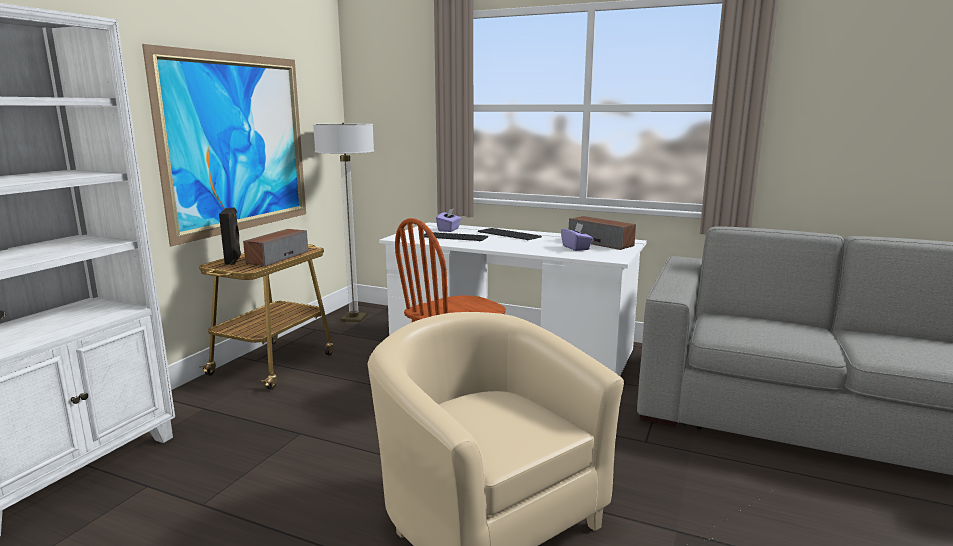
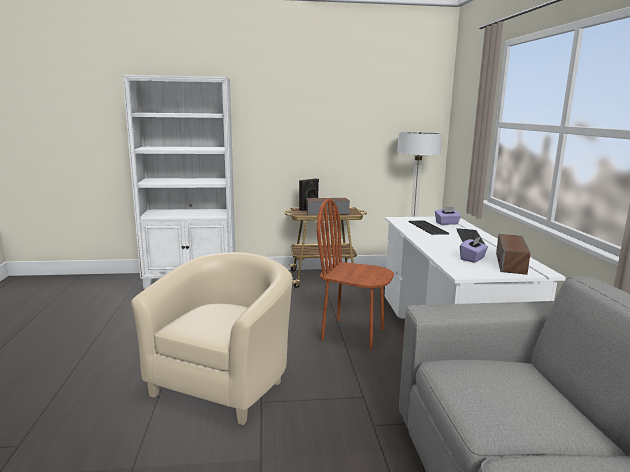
camera: 60 degrees right, 0 degrees up
picture [142,44,306,247] -> none

